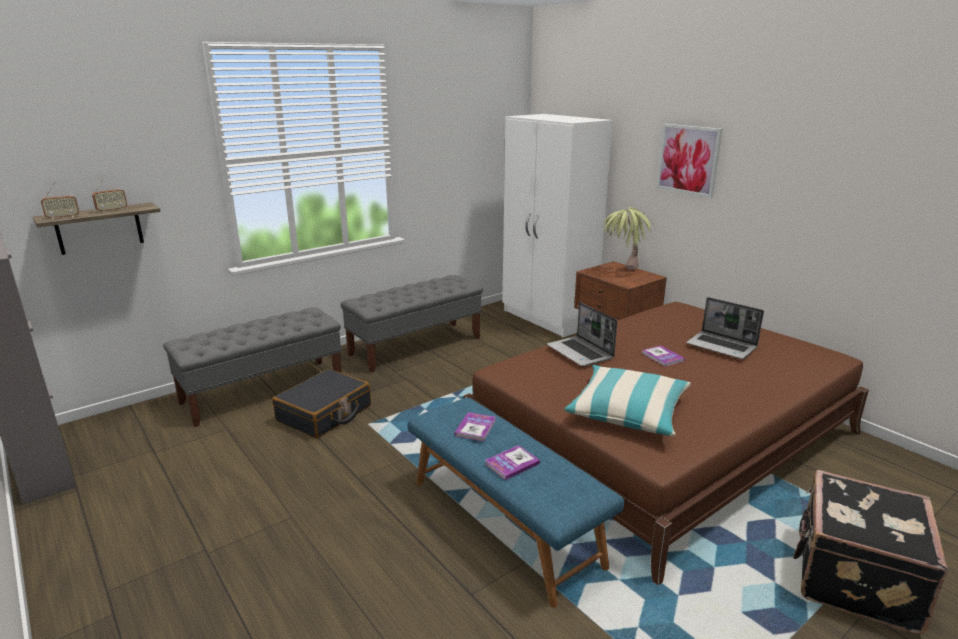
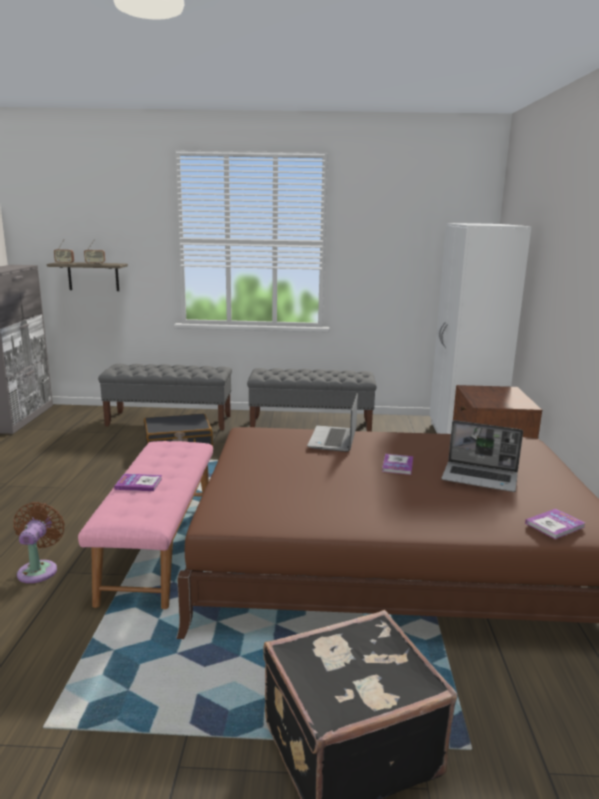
camera: 40 degrees right, 5 degrees down
blue bench [407,397,624,608] -> pink bench [78,441,213,609]
book [455,412,496,441] -> book moved to [525,509,585,539]
pillow [565,365,691,436] -> none
potted plant [603,207,654,269] -> none
picture [656,124,722,198] -> none
laptop [686,297,764,359] -> laptop turned 60 degrees counterclockwise [441,420,523,492]
none -> brown fan [13,502,65,583]

